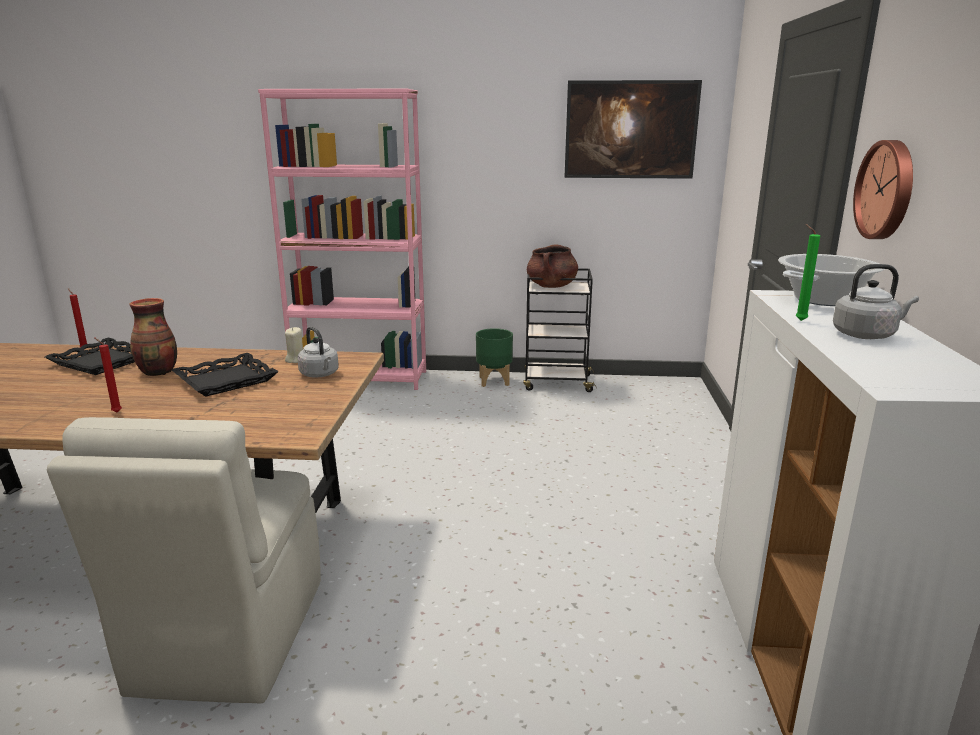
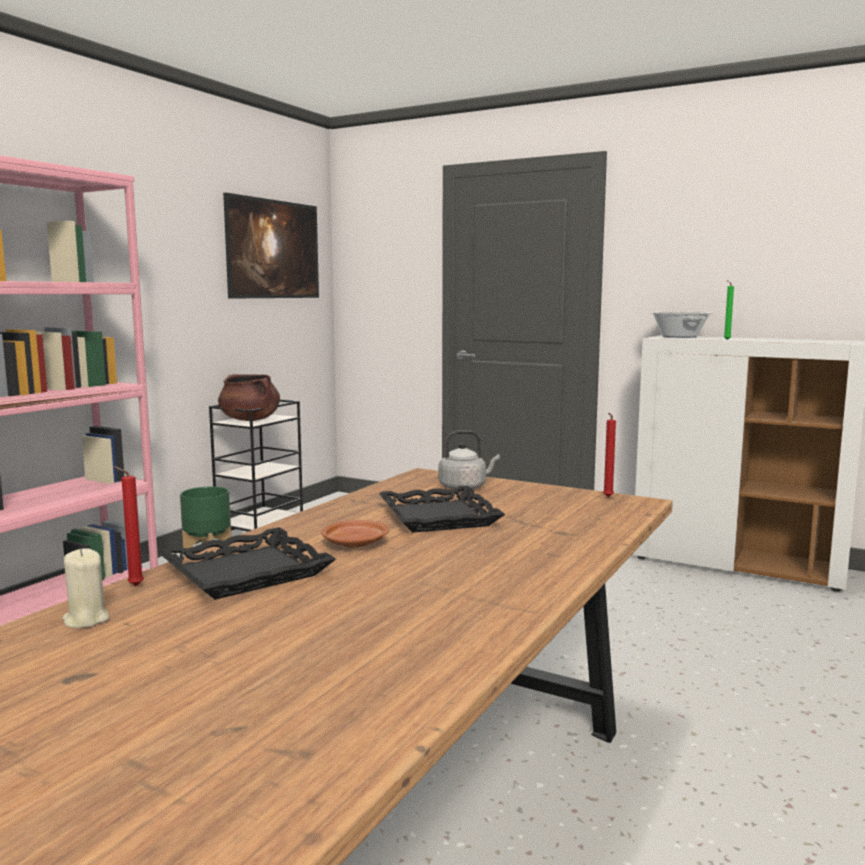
camera: 65 degrees left, 10 degrees down
beige chair [47,417,321,704] -> none
red candle [94,337,122,412] -> red candle moved to [603,413,616,497]
vase [129,298,177,376] -> brown plate [322,520,389,547]
beige candle [285,327,303,363] -> beige candle moved to [62,548,109,628]
grey kettle [833,264,919,339] -> none
wall clock [853,140,913,239] -> none

